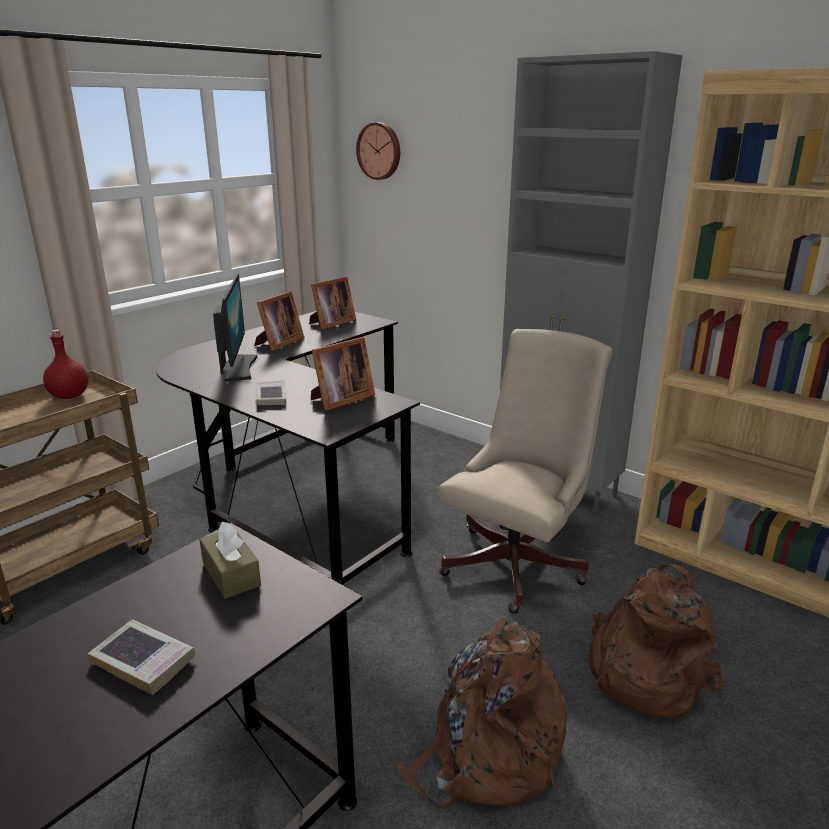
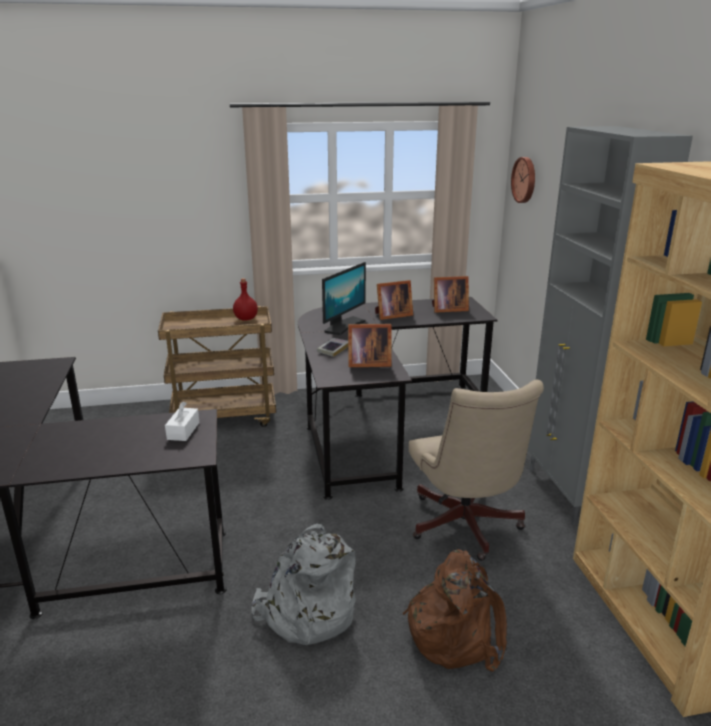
camera: 40 degrees right, 0 degrees up
book [88,619,196,695] -> none
brown tissue box [199,522,261,599] -> white tissue box [165,402,200,441]
brown backpack [395,617,567,809] -> grey backpack [252,524,356,645]
beige office chair [438,329,613,614] -> beige office chair turned 90 degrees clockwise [409,380,544,561]

